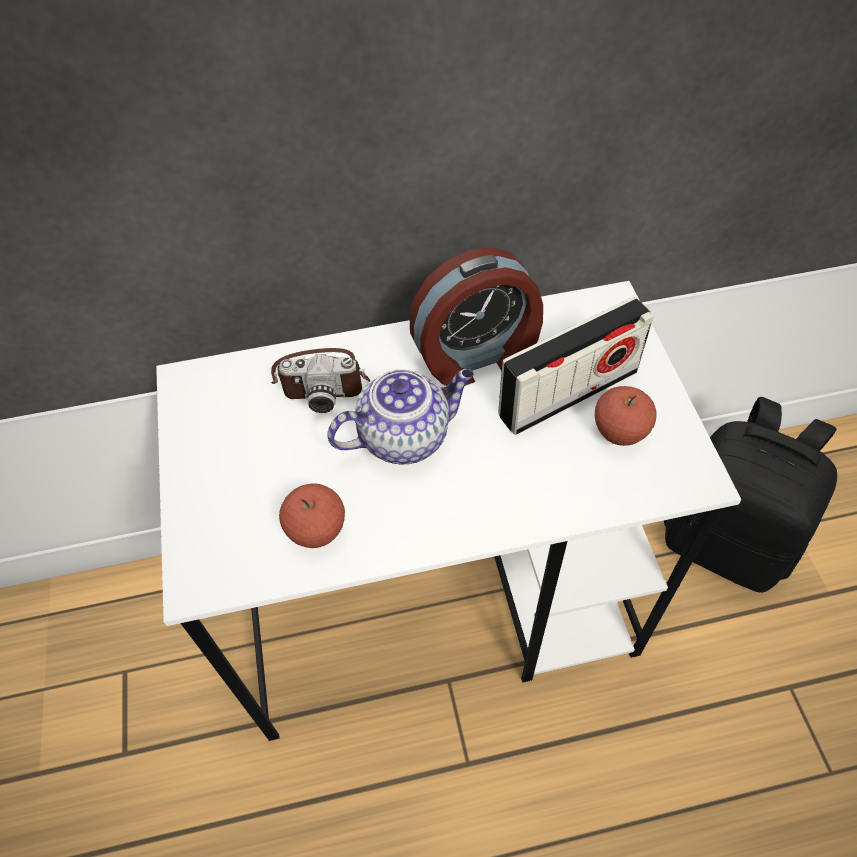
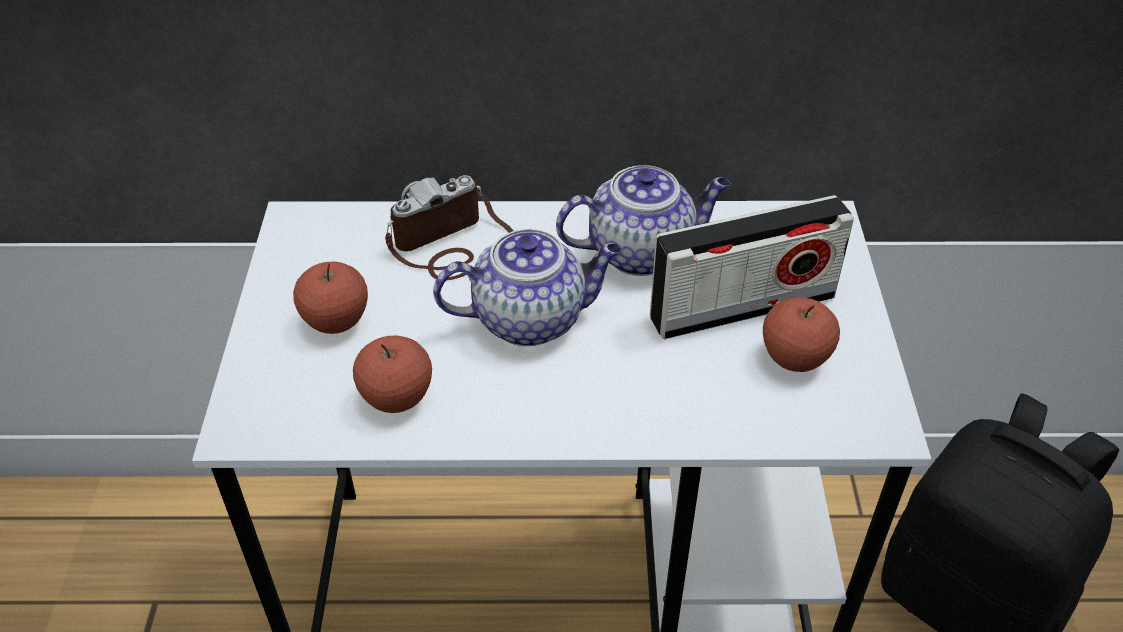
camera: 10 degrees right, 10 degrees down
camera [271,348,370,413] -> camera turned 135 degrees clockwise [385,175,513,281]
alarm clock [409,247,543,386] -> teapot [556,165,731,276]
none -> apple [293,262,368,334]

